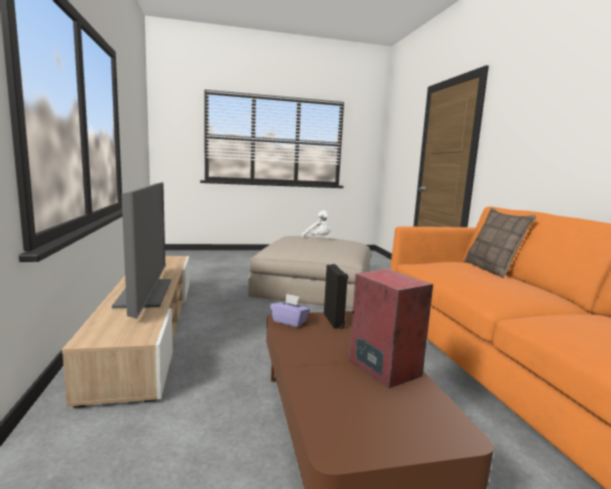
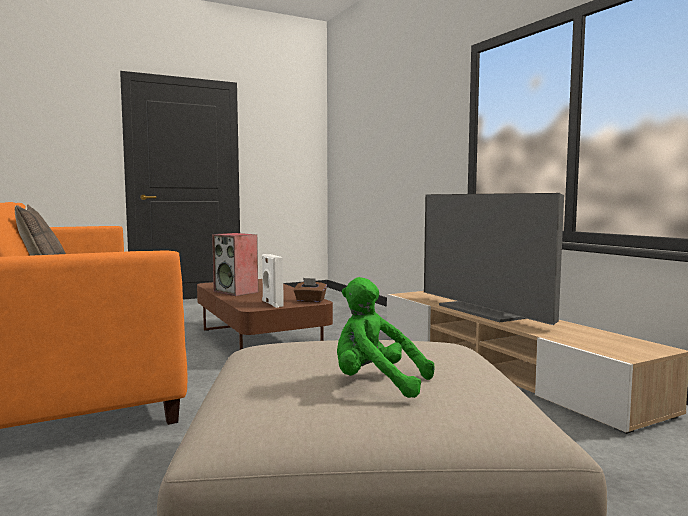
camera: 165 degrees right, 5 degrees down
purple tissue box [270,294,310,327] -> brown tissue box [294,278,327,302]
white plush toy [302,210,331,238] -> green plush toy [337,277,434,398]
black speaker [324,264,348,329] -> white speaker [262,254,284,308]

